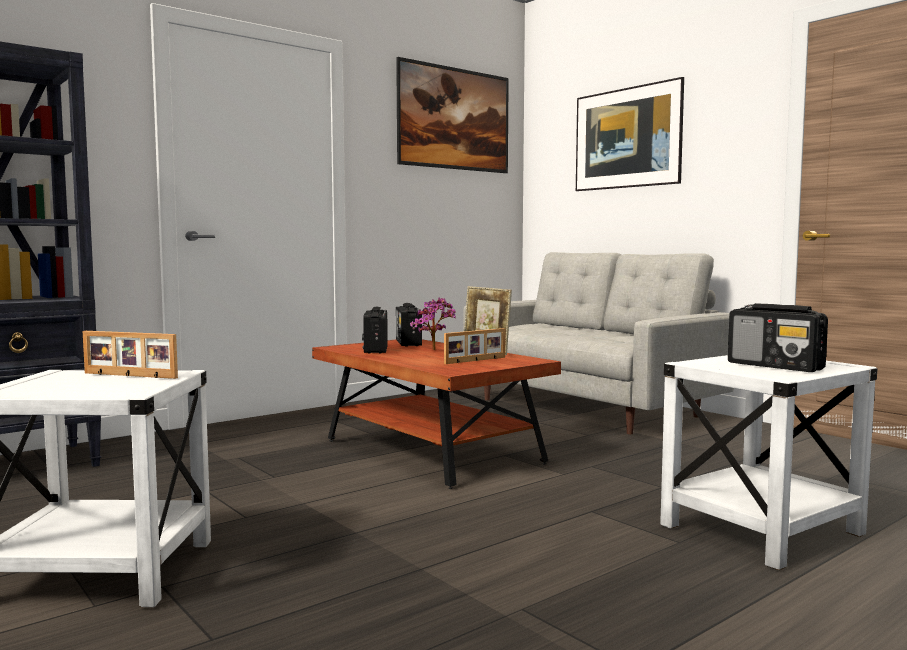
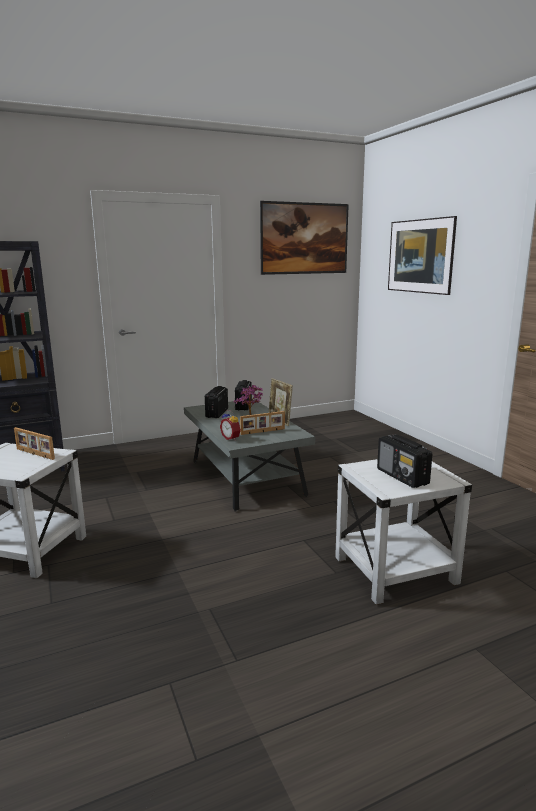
camera: 15 degrees right, 10 degrees up
brown coffee table [312,339,561,489] -> grey coffee table [184,399,315,512]
grey sofa [463,252,734,434] -> none
none -> alarm clock [220,410,241,441]

